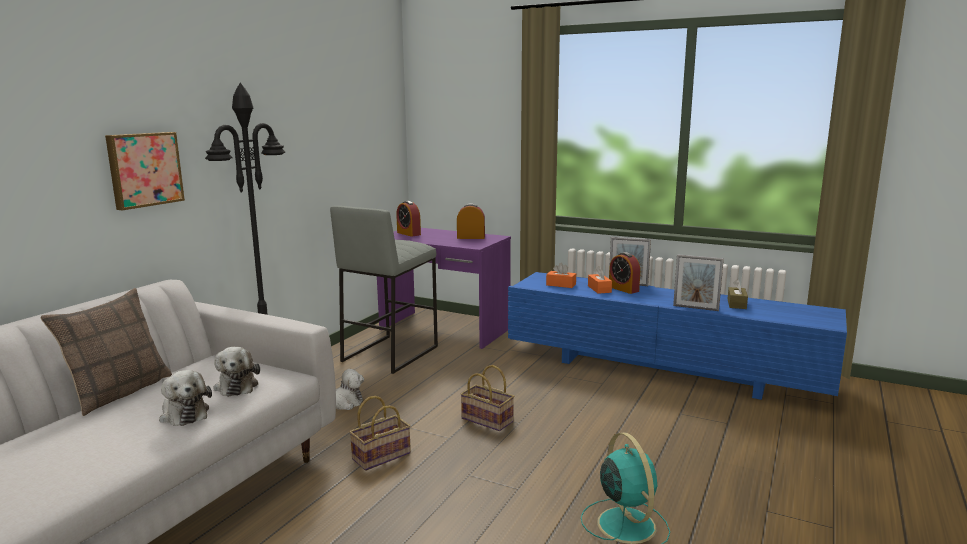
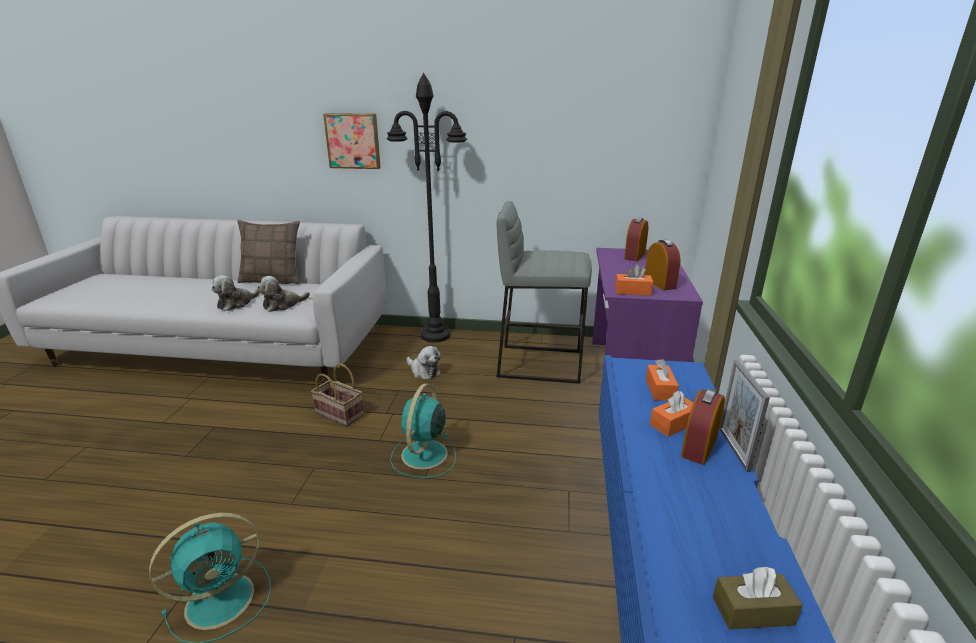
camera: 70 degrees right, 10 degrees up
basket [460,365,514,431] -> turquoise fan [390,383,456,478]
picture frame [673,254,724,311] -> none
none -> orange tissue box [615,264,653,296]

